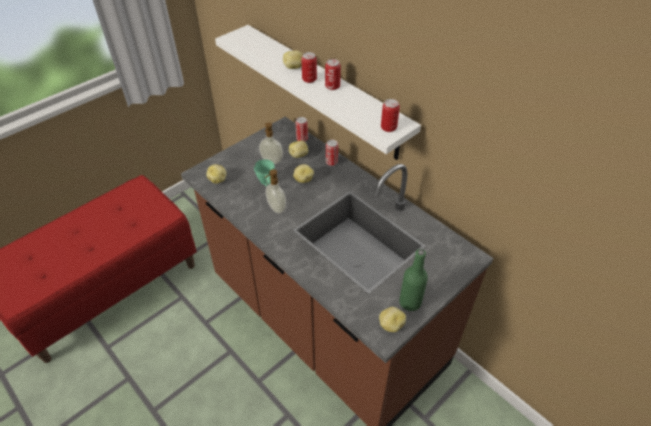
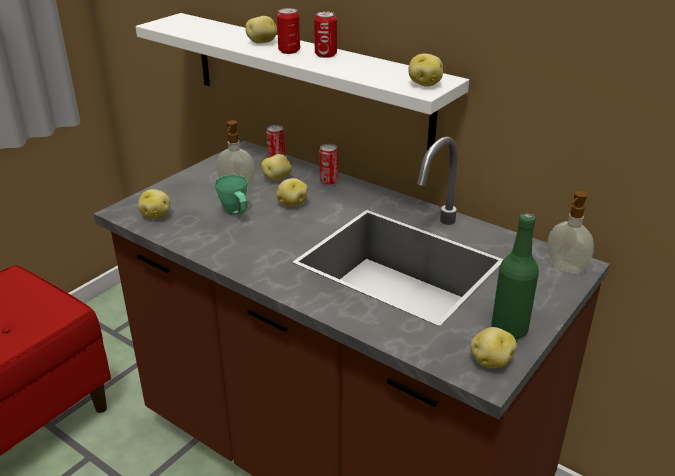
camera: 10 degrees left, 15 degrees down
soap dispenser [265,169,286,214] -> soap dispenser moved to [547,191,594,274]
can [381,99,400,132] -> potato [408,54,443,87]

